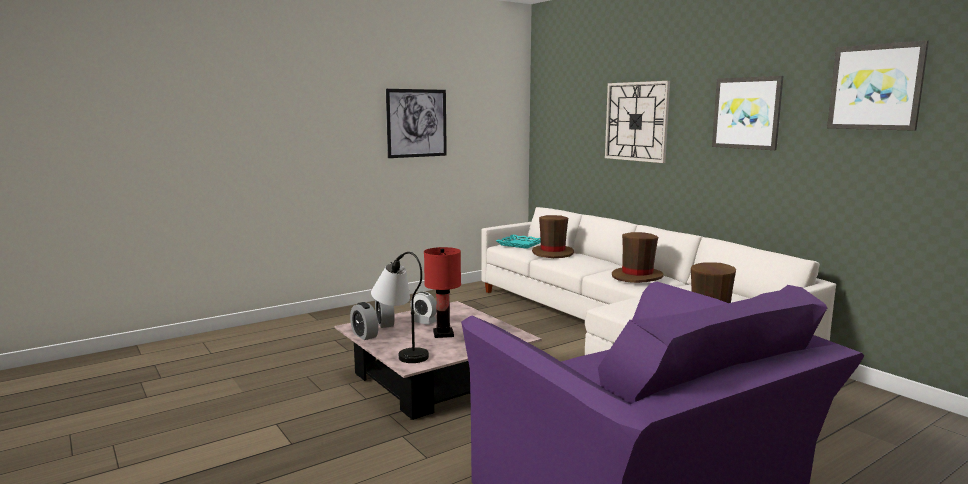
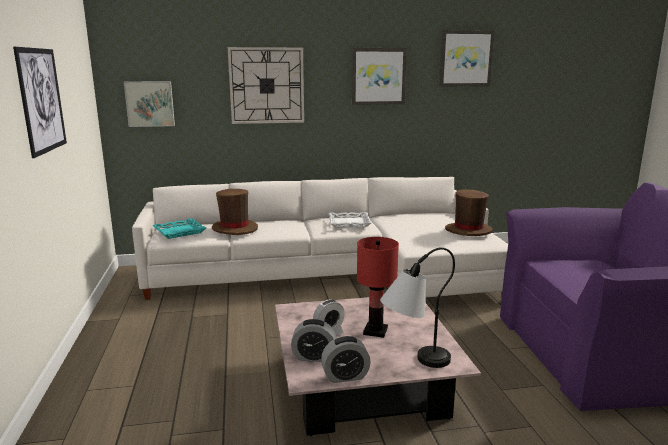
camera: 65 degrees left, 5 degrees up
brown hat [612,232,664,283] -> white tray [329,212,371,228]
none -> picture [124,81,175,127]

